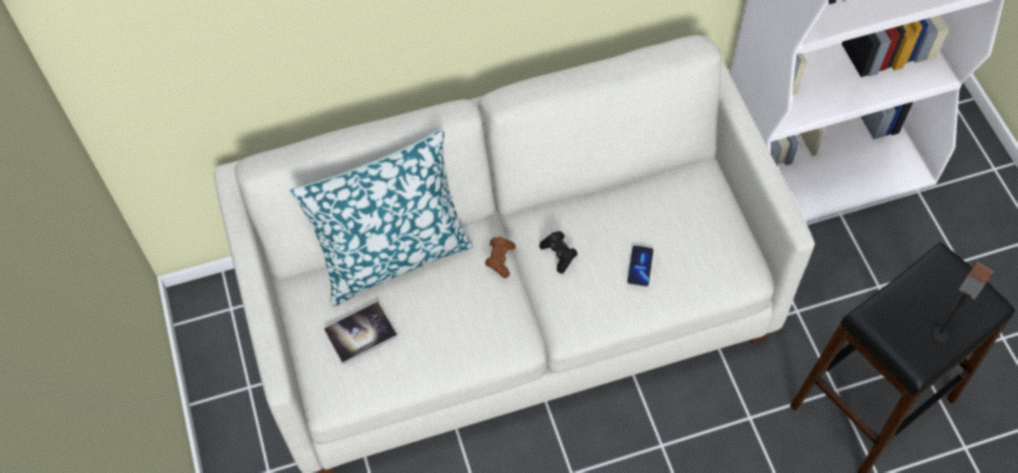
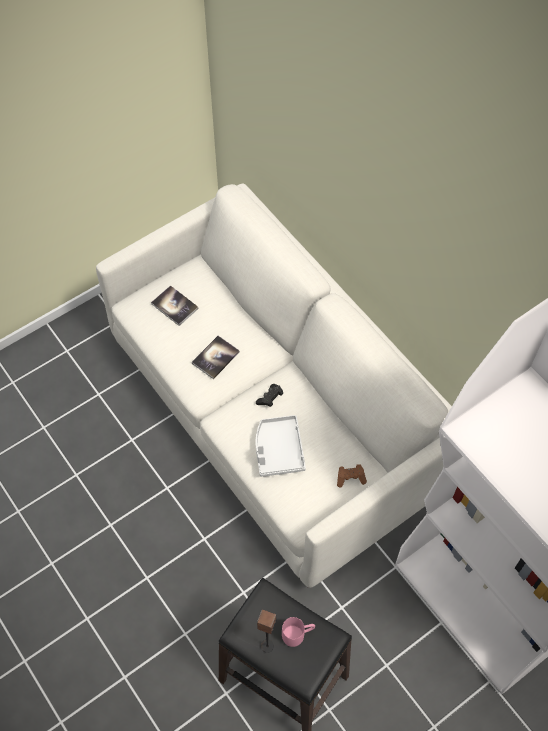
camera: 70 degrees right, 0 degrees up
pillow [290,129,473,307] -> none
brown game controller [485,237,516,278] -> brown game controller moved to [337,464,367,487]
phone [627,245,654,287] -> grey tray [256,415,306,477]
none -> book [192,336,240,379]
none -> pink mug [282,617,315,647]

